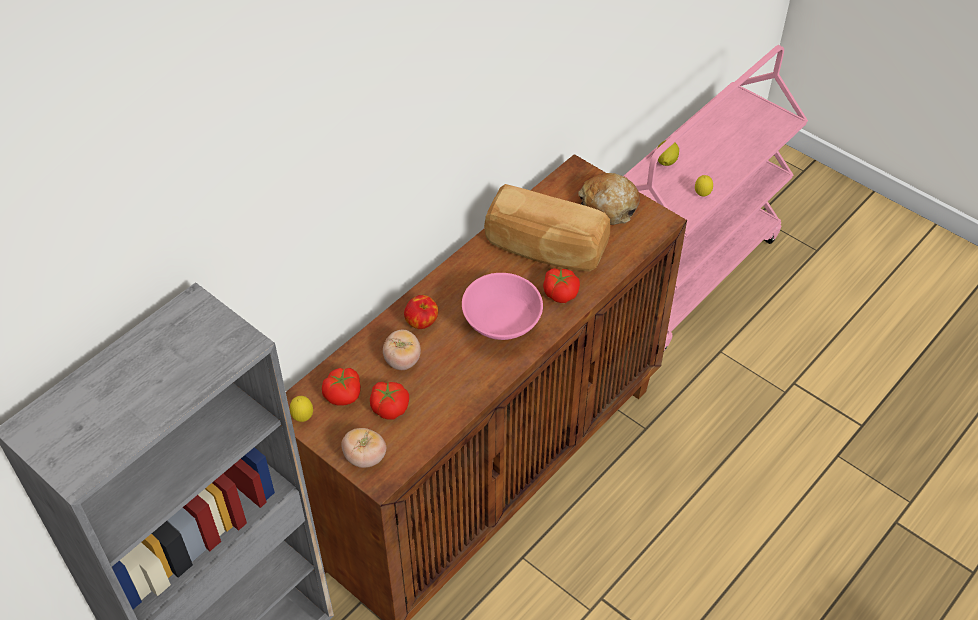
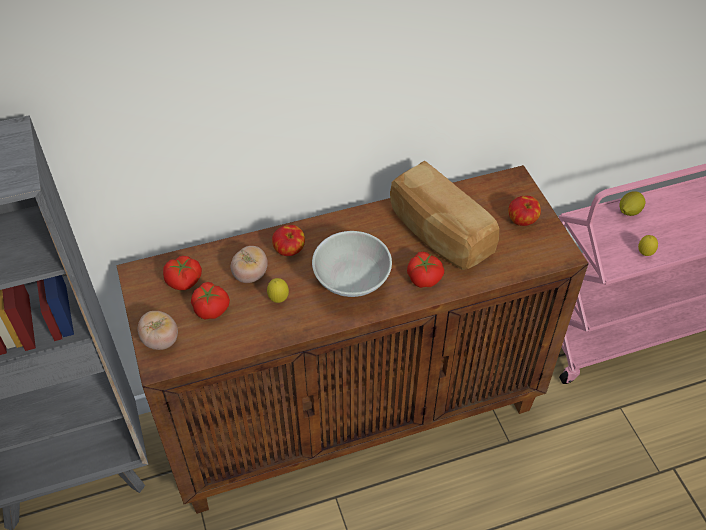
camera: 30 degrees right, 0 degrees up
lemon [290,396,313,422] -> lemon moved to [267,278,289,303]
pink bowl [462,273,543,340] -> white bowl [312,231,392,297]
bread [578,173,640,225] -> apple [508,196,541,226]

